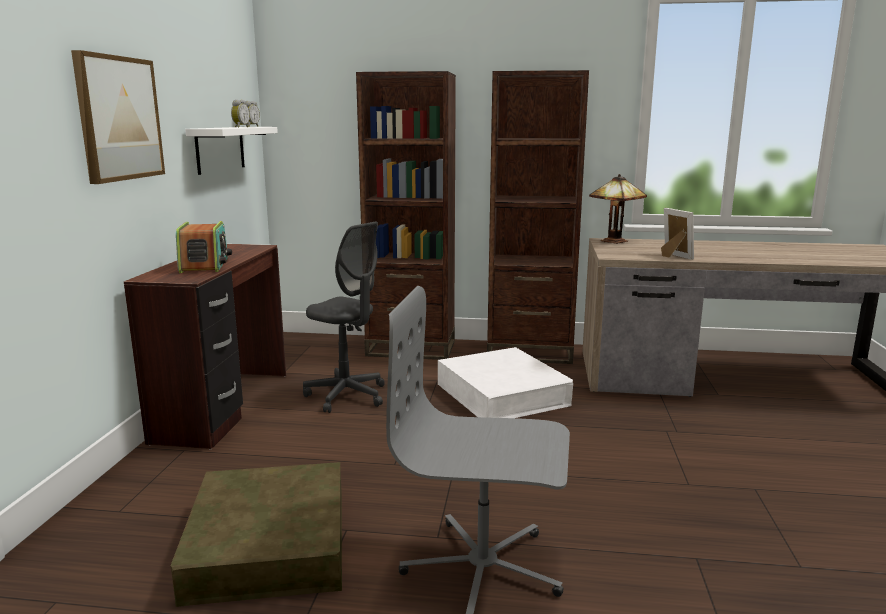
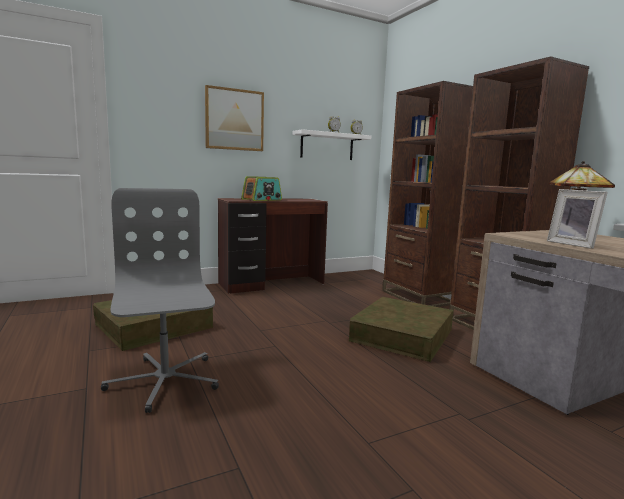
camera: 55 degrees right, 5 degrees down
grey office chair [303,222,385,413] -> none
white storage box [438,347,573,418] -> brown storage box [349,297,453,362]
picture frame [661,208,694,260] -> picture frame turned 120 degrees clockwise [547,189,608,249]

